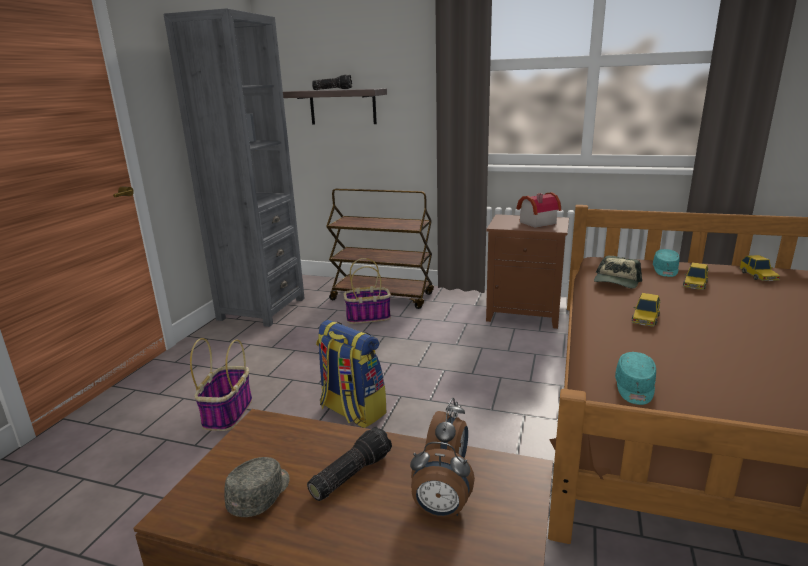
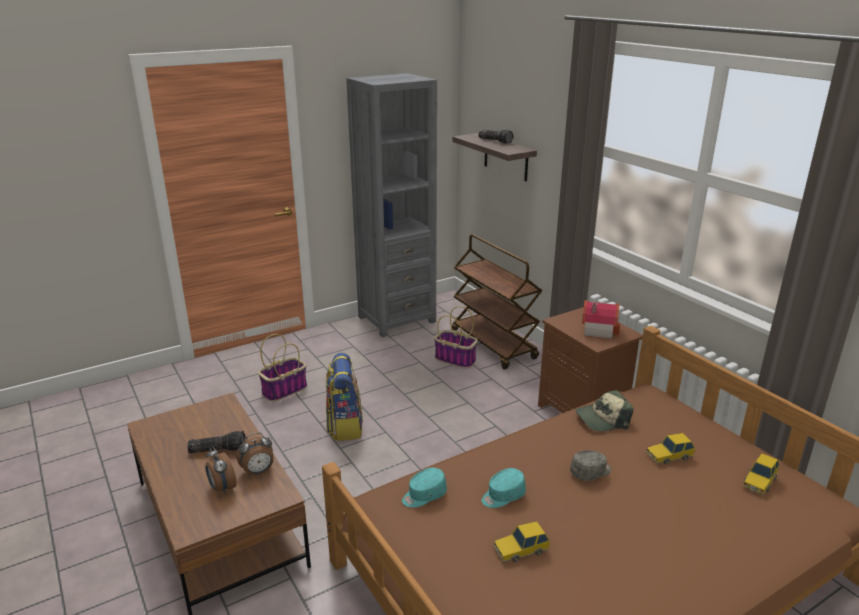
camera: 40 degrees right, 5 degrees up
grey cap [224,457,289,517] -> grey cap moved to [570,450,611,481]
toy car [632,293,660,327] -> toy car moved to [493,521,550,562]
turquoise cap [653,249,679,277] -> turquoise cap moved to [482,468,526,508]

